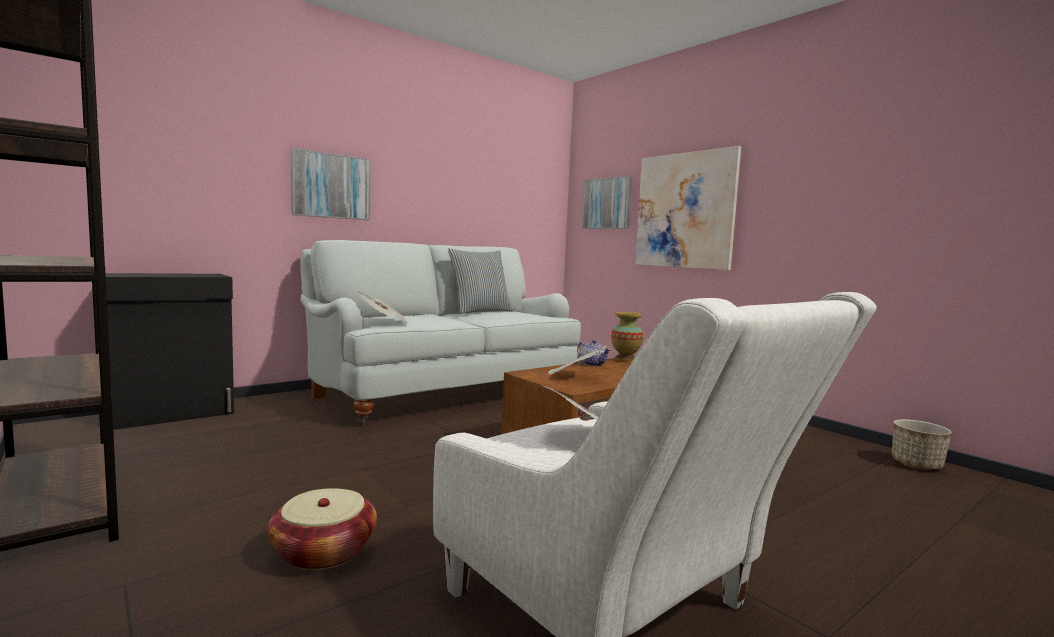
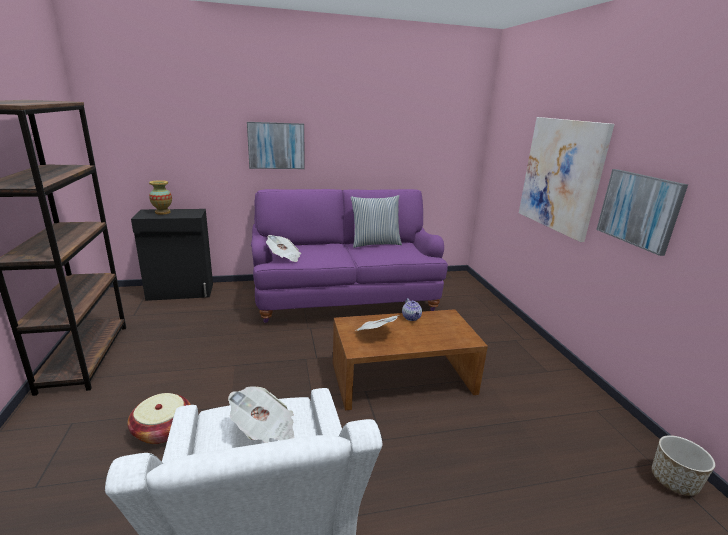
camera: 25 degrees right, 15 degrees up
white sofa [300,240,581,425] -> purple sofa [251,189,448,323]
picture [582,176,632,229] -> picture moved to [596,169,688,256]
vase [611,312,643,363] -> vase moved to [149,180,172,215]

